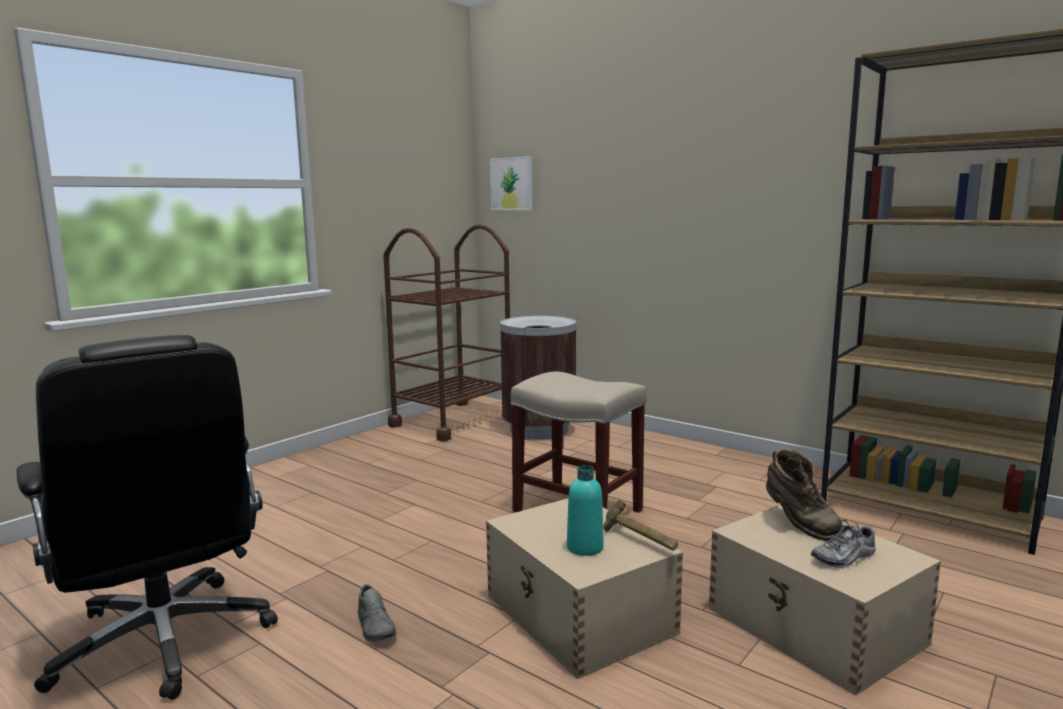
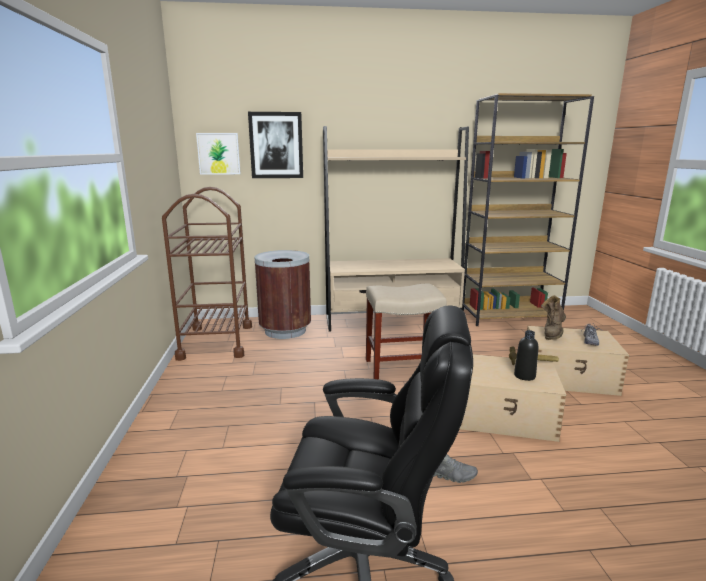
camera: 45 degrees left, 5 degrees up
turquoise bottle [567,465,604,556] -> black bottle [514,330,539,381]
brown boot [766,448,843,541] -> brown boot turned 105 degrees clockwise [541,295,566,340]
none -> picture [248,112,303,178]
none -> beige bookcase [323,126,469,331]

